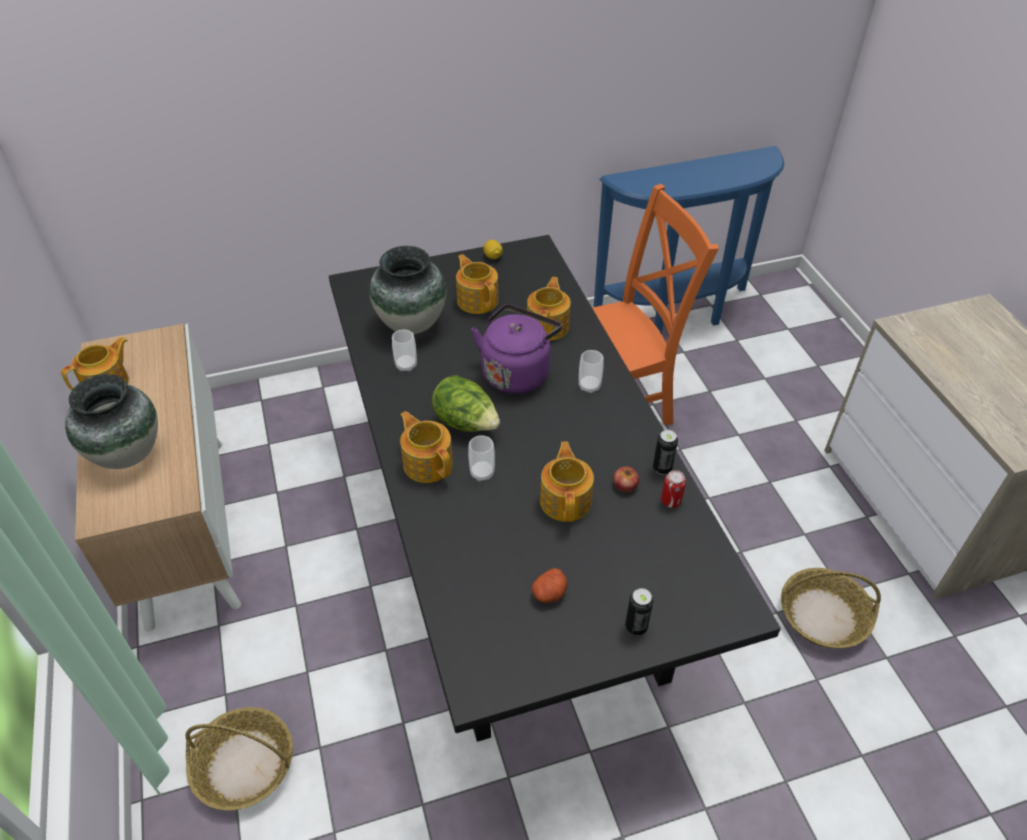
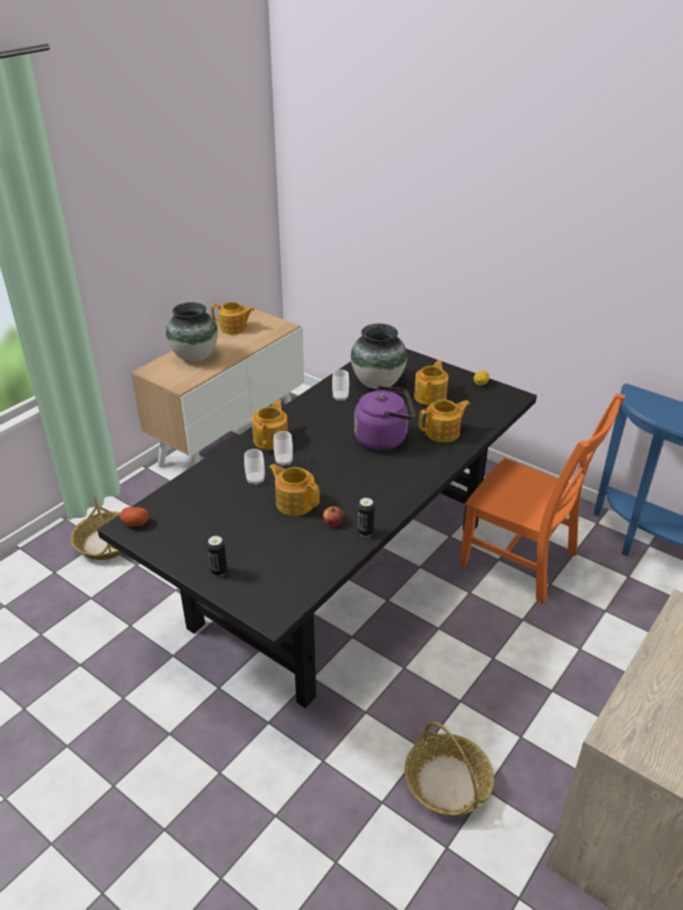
camera: 55 degrees right, 10 degrees down
lettuce [432,375,500,432] -> none
potato [532,568,568,603] -> potato moved to [119,507,149,527]
teapot [540,442,594,522] -> teapot turned 105 degrees counterclockwise [269,464,320,516]
cup [579,350,604,393] -> cup moved to [244,449,265,485]
can [661,470,686,508] -> none

